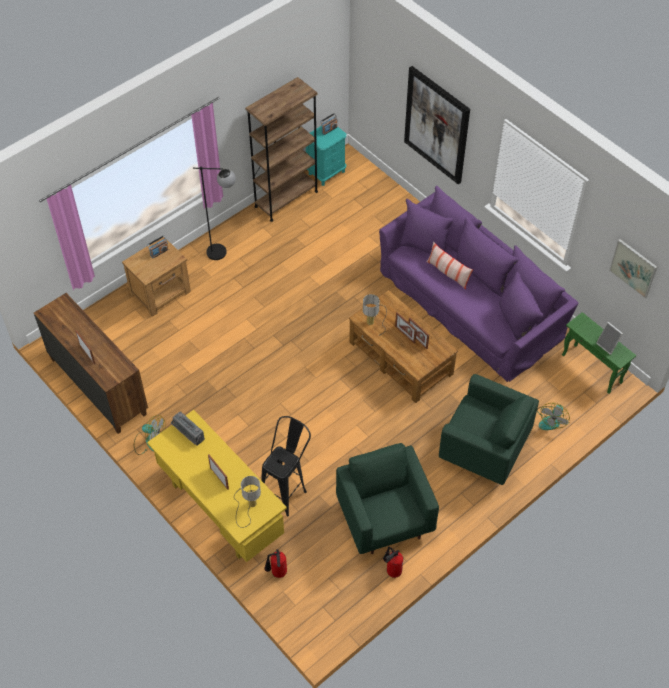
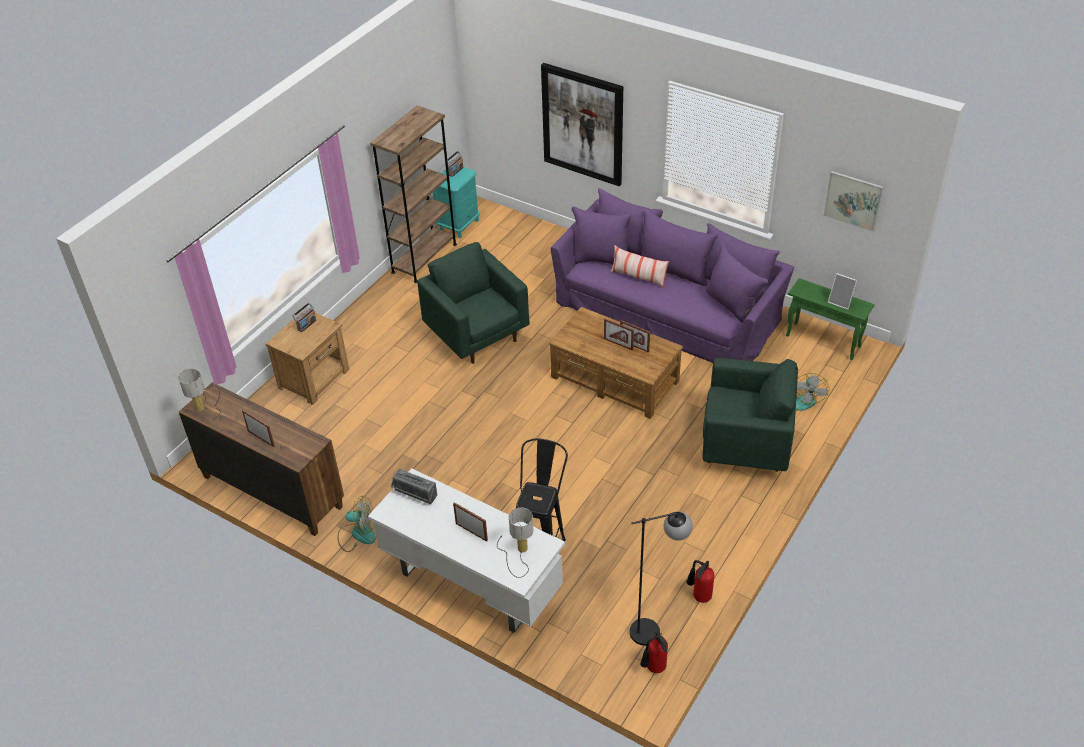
camera: 15 degrees left, 10 degrees down
yellow desk [147,410,287,562] -> white desk [368,468,565,633]
black floor lamp [193,167,236,260] -> black floor lamp moved to [630,511,693,646]
fire extinguisher [264,549,287,578] -> fire extinguisher moved to [640,631,668,673]
green armchair [336,443,439,554] -> green armchair moved to [417,242,530,364]
table lamp [363,294,387,336] -> table lamp moved to [178,369,221,421]

